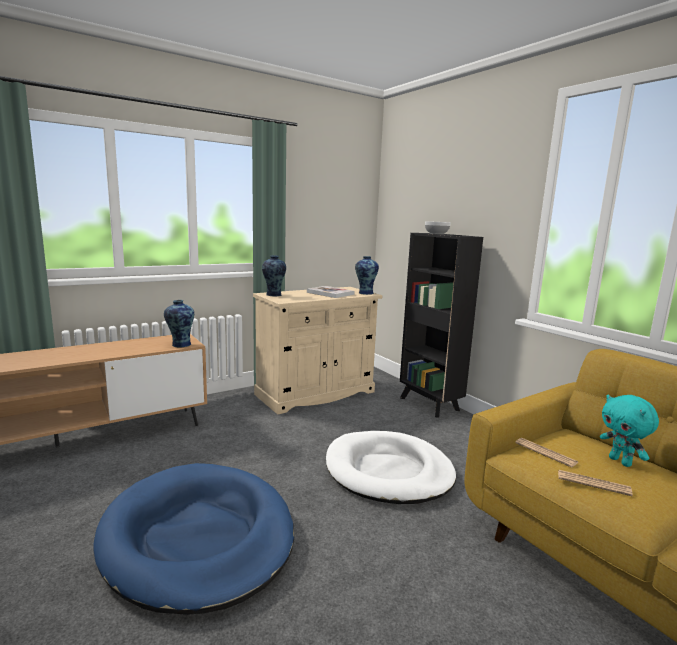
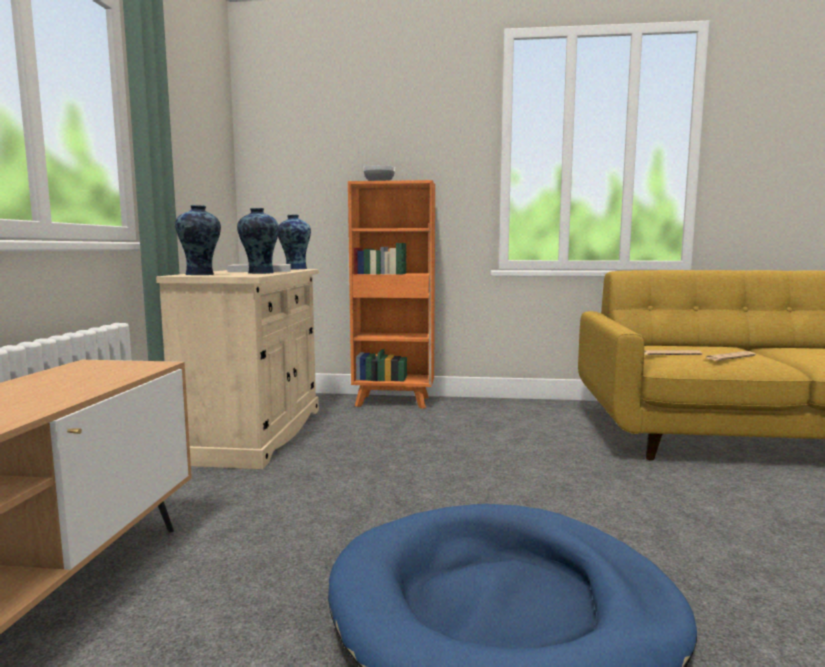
camera: 50 degrees left, 5 degrees down
vase [164,300,194,347] -> vase moved to [237,208,279,274]
white dog bed [326,431,456,504] -> none
black bookcase [400,233,483,418] -> orange bookcase [348,180,435,409]
turquoise plush toy [600,395,659,467] -> none

